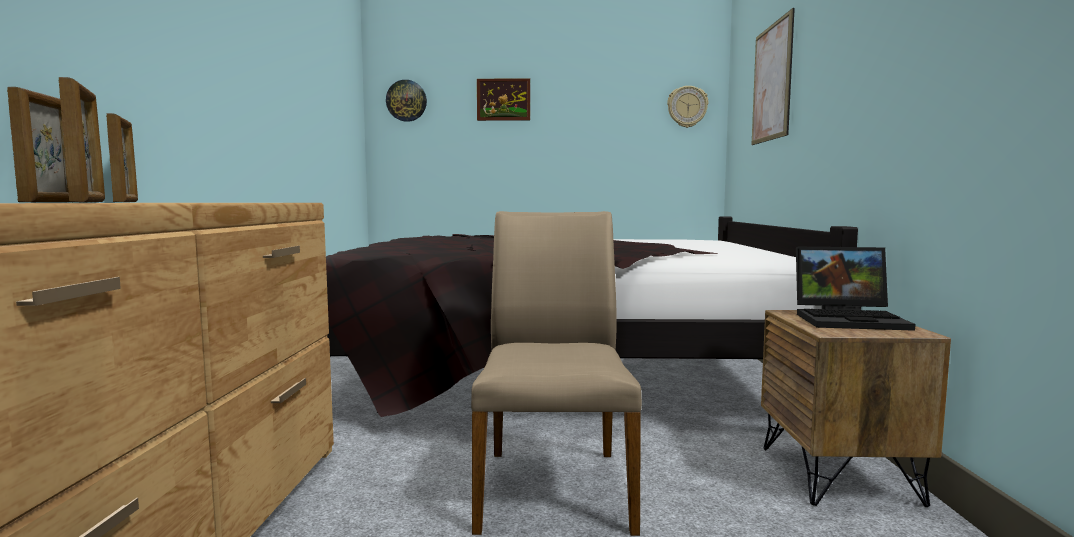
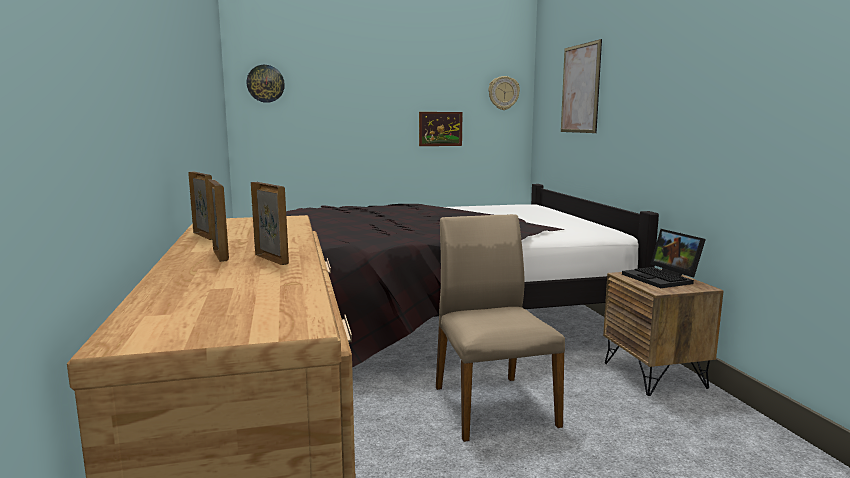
camera: 15 degrees left, 5 degrees up
picture [477,78,530,121] -> picture moved to [419,112,462,146]
laptop [796,246,916,331] -> laptop turned 75 degrees clockwise [622,229,706,288]

